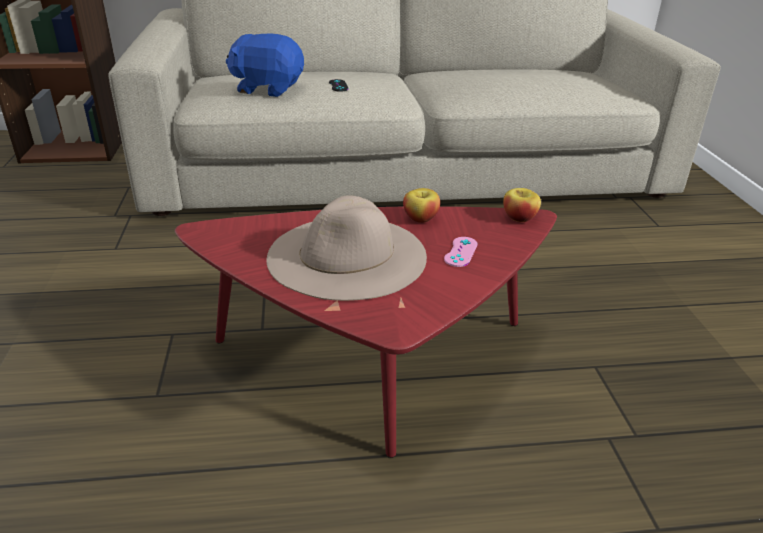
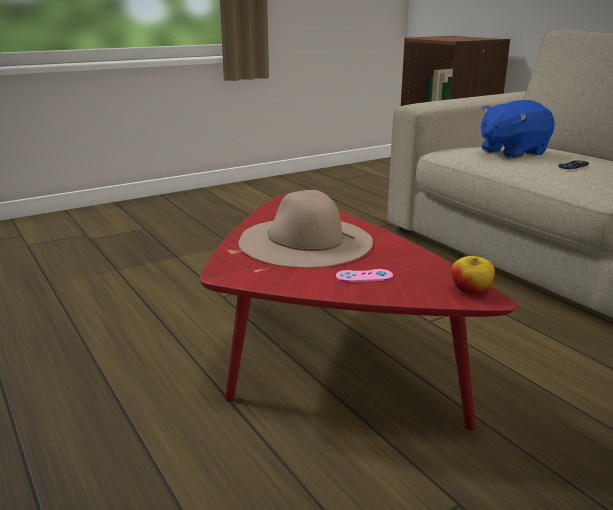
camera: 65 degrees right, 10 degrees down
blue plush toy [226,33,304,97] -> blue plush toy turned 105 degrees counterclockwise [481,100,555,159]
apple [403,188,440,223] -> none

